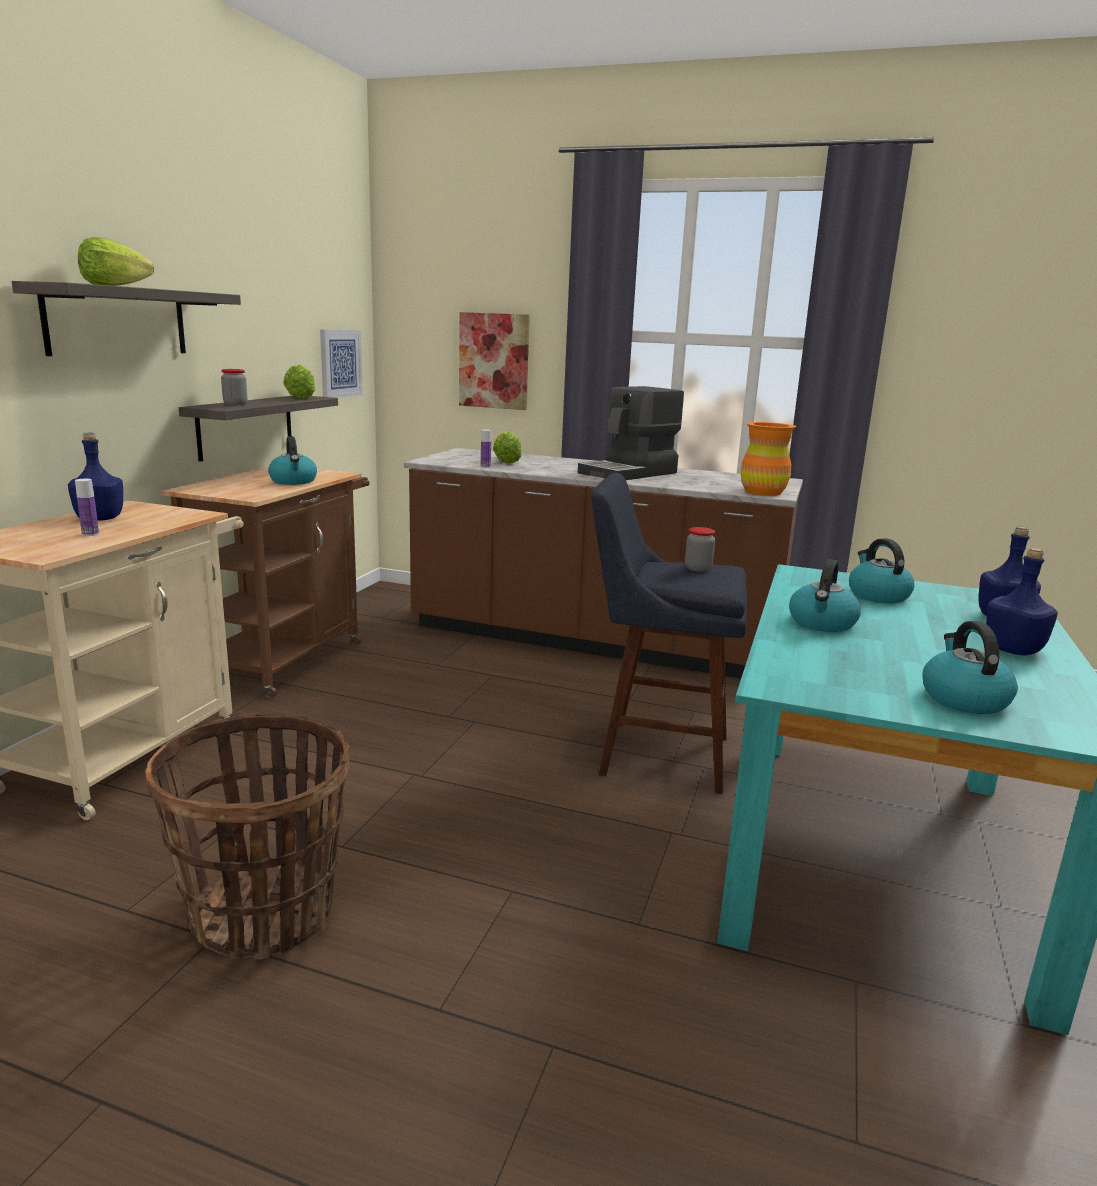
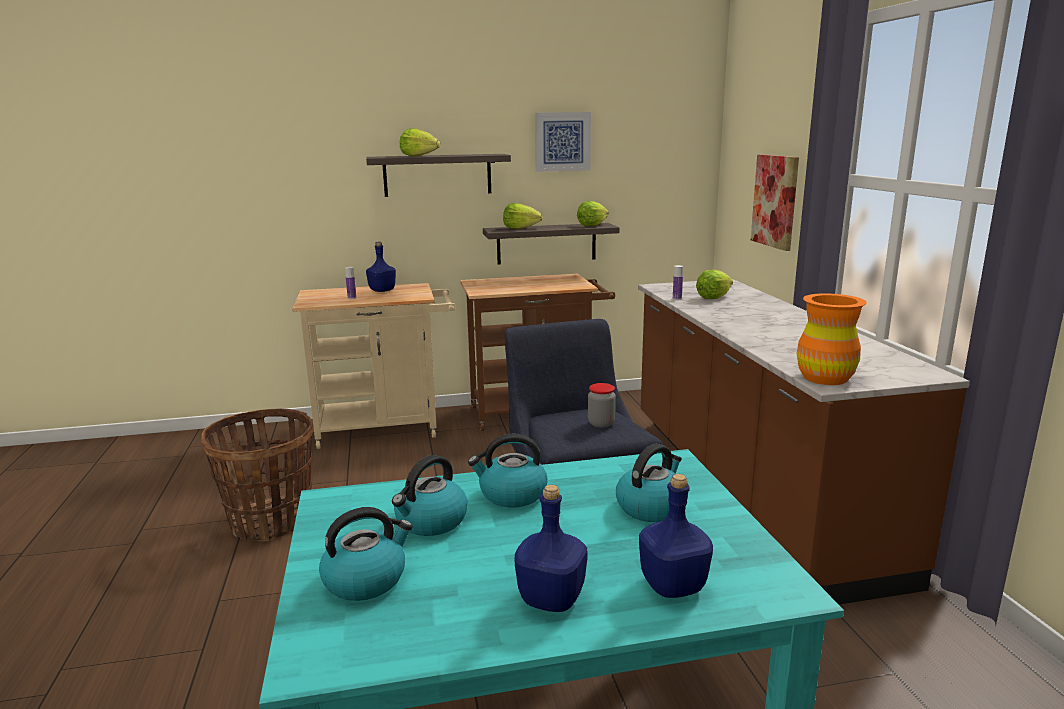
camera: 60 degrees right, 0 degrees up
jar [221,369,247,405] -> lettuce [503,203,542,229]
kettle [268,436,317,485] -> kettle moved to [392,455,468,536]
picture [320,329,363,398] -> picture moved to [535,112,591,172]
coffee machine [578,386,684,480] -> none

